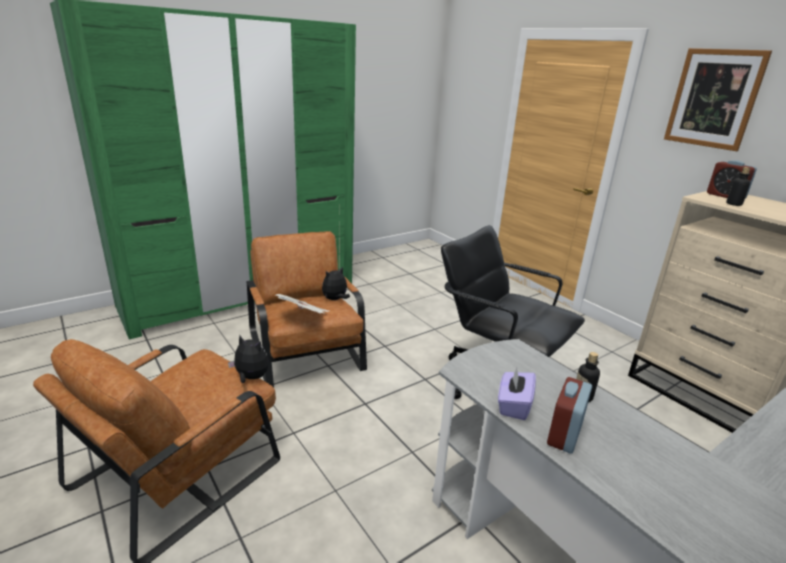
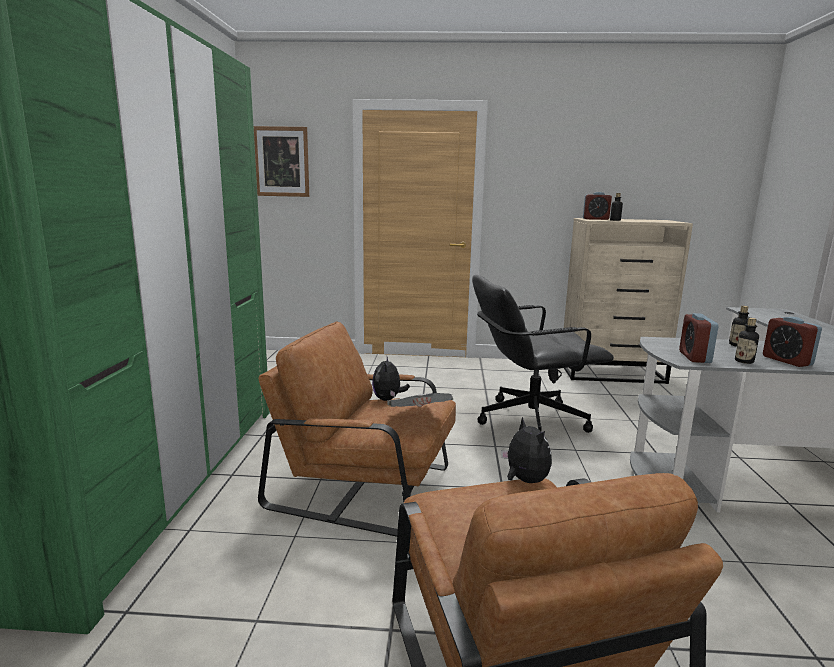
camera: 50 degrees left, 10 degrees down
plush toy [228,335,269,383] -> plush toy turned 90 degrees clockwise [501,417,552,483]
purple tissue box [498,366,536,420] -> bottle [735,318,759,364]
picture [664,48,772,151] -> picture moved to [254,126,309,197]
none -> alarm clock [679,313,718,363]

